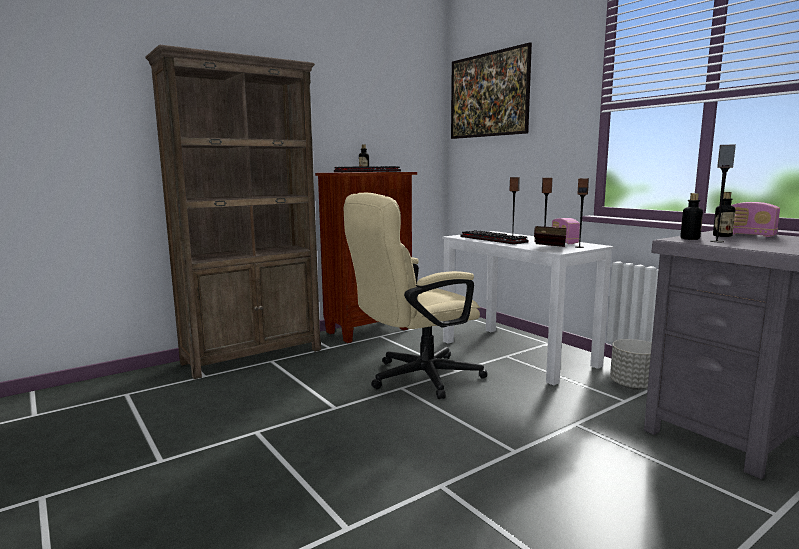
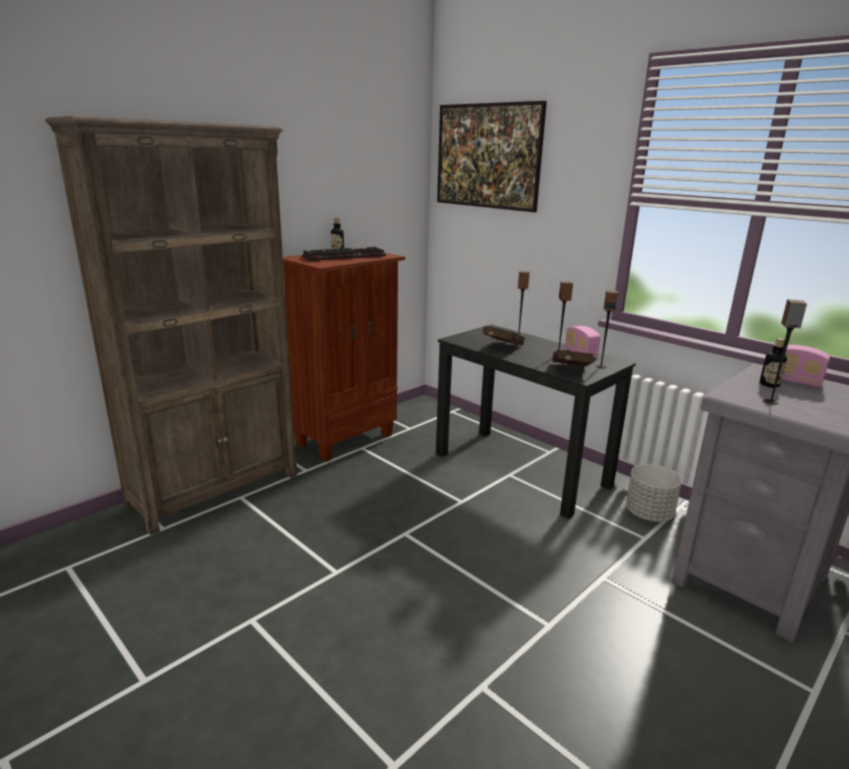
camera: 10 degrees left, 10 degrees up
beige office chair [344,193,487,399] -> none
white desk [442,231,614,386] -> black desk [436,324,636,519]
keyboard [460,230,528,245] -> red book [483,326,525,346]
bottle [680,193,703,240] -> none

